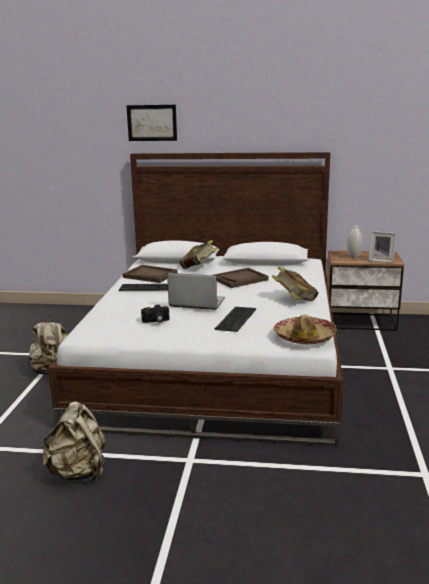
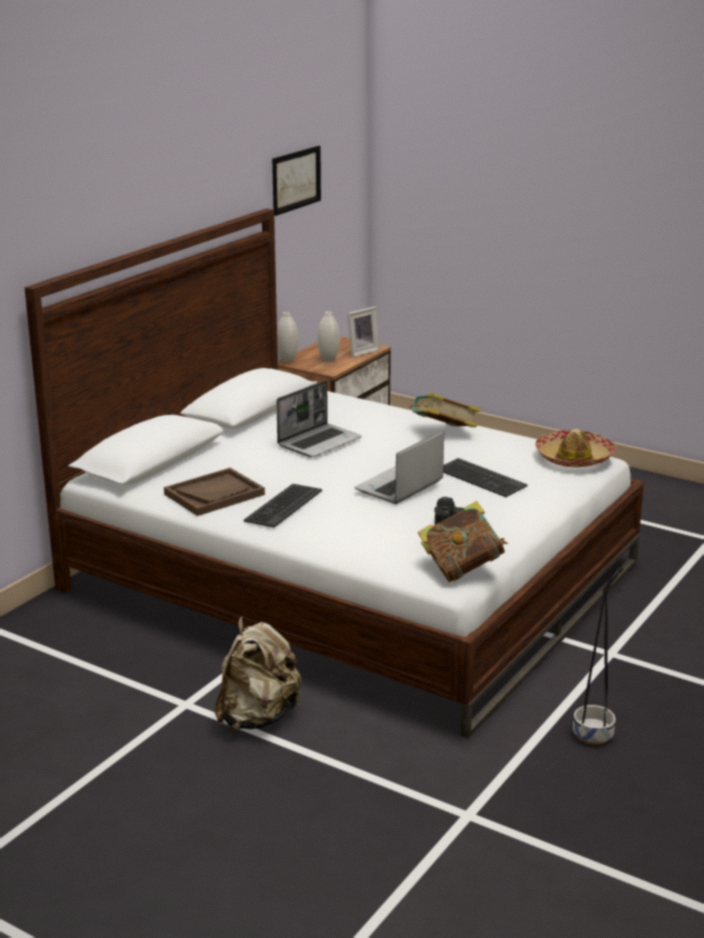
camera: 65 degrees left, 5 degrees up
beige backpack [42,402,106,481] -> black planter [573,567,623,745]
picture [126,105,177,141] -> picture moved to [272,146,321,216]
book [179,240,218,269] -> book moved to [418,501,508,582]
brown tray [214,268,269,288] -> laptop [276,381,362,457]
none -> white vase [277,312,299,363]

